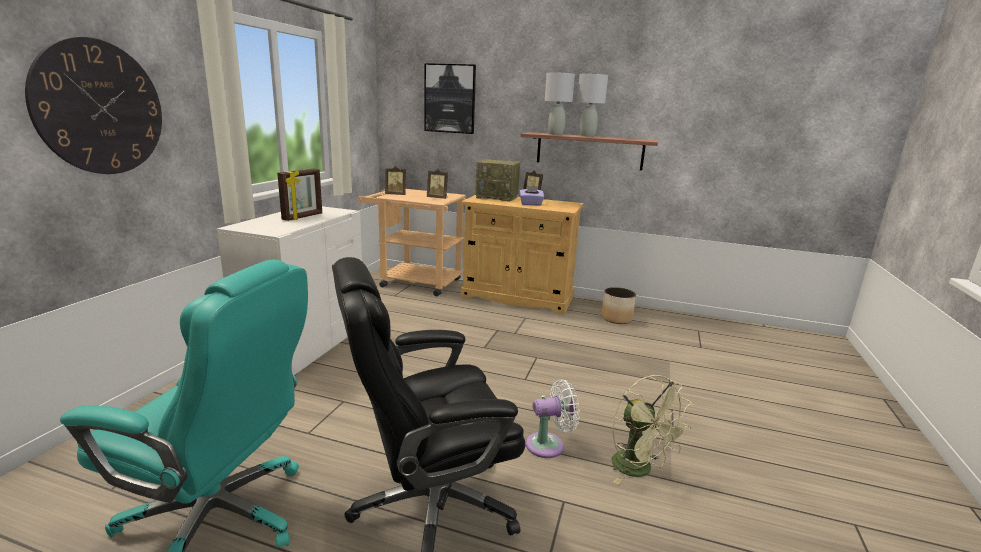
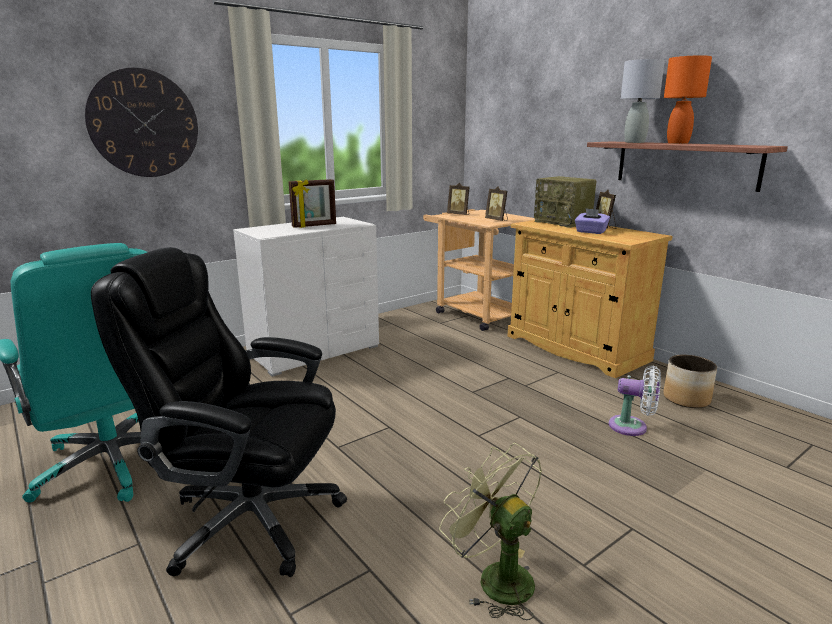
camera: 35 degrees right, 0 degrees up
picture [424,63,476,134] -> none
white fan [526,379,580,458] -> white fan moved to [609,365,661,436]
grey table lamp [577,74,608,137] -> orange table lamp [664,55,712,144]
green fan [611,375,692,484] -> green fan turned 135 degrees clockwise [439,443,542,620]

